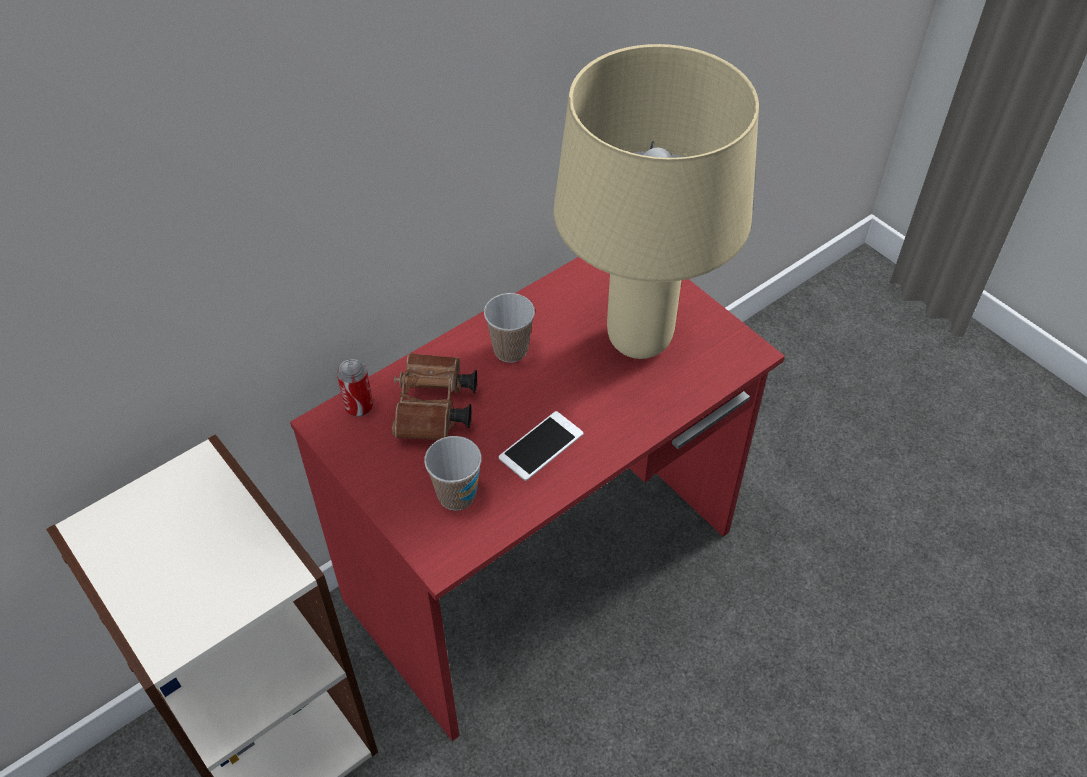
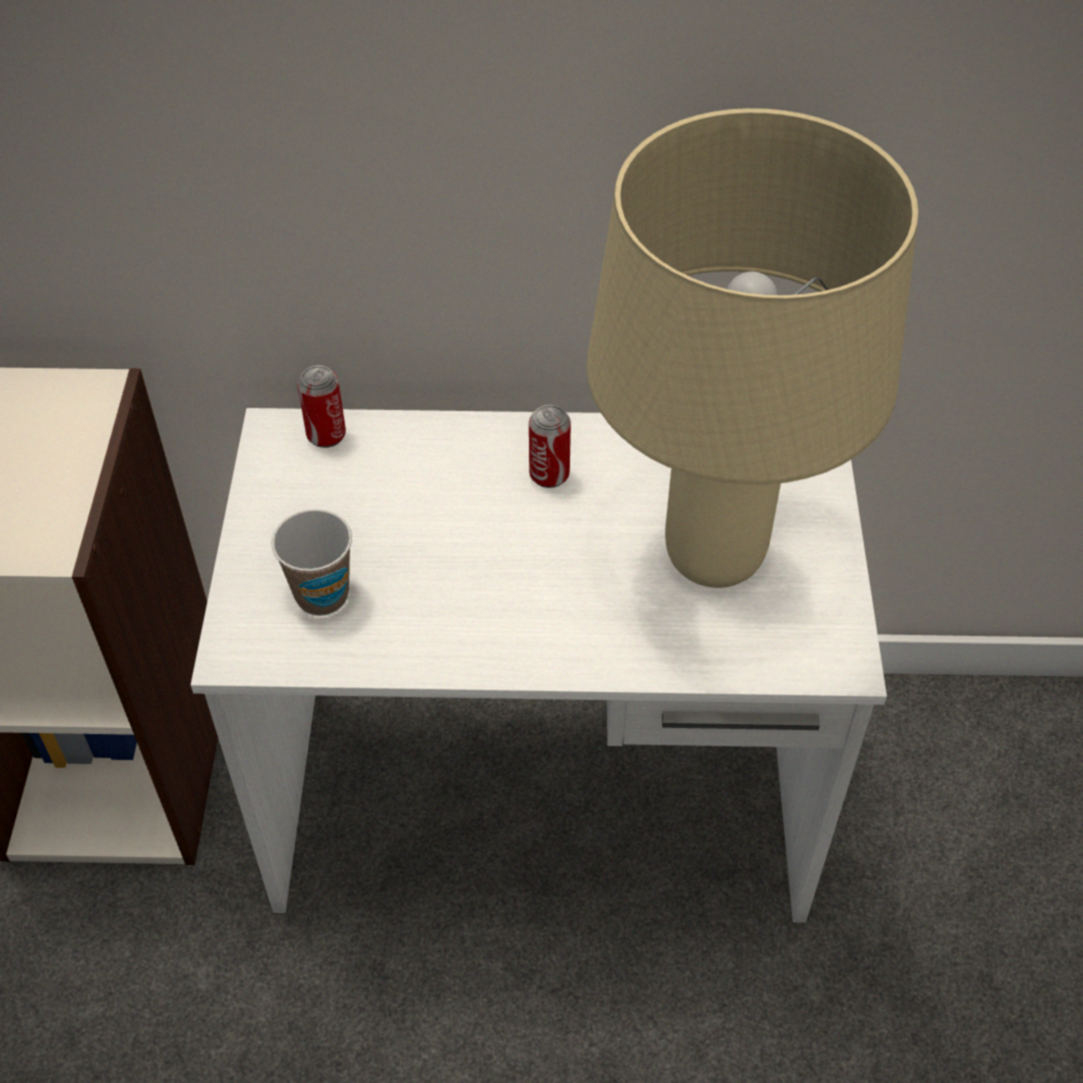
camera: 40 degrees right, 0 degrees up
red desk [290,257,785,741] -> white desk [191,408,887,923]
brown binoculars [392,353,477,440] -> none
cup [484,293,535,362] -> can [529,405,571,488]
phone [499,411,583,481] -> none

